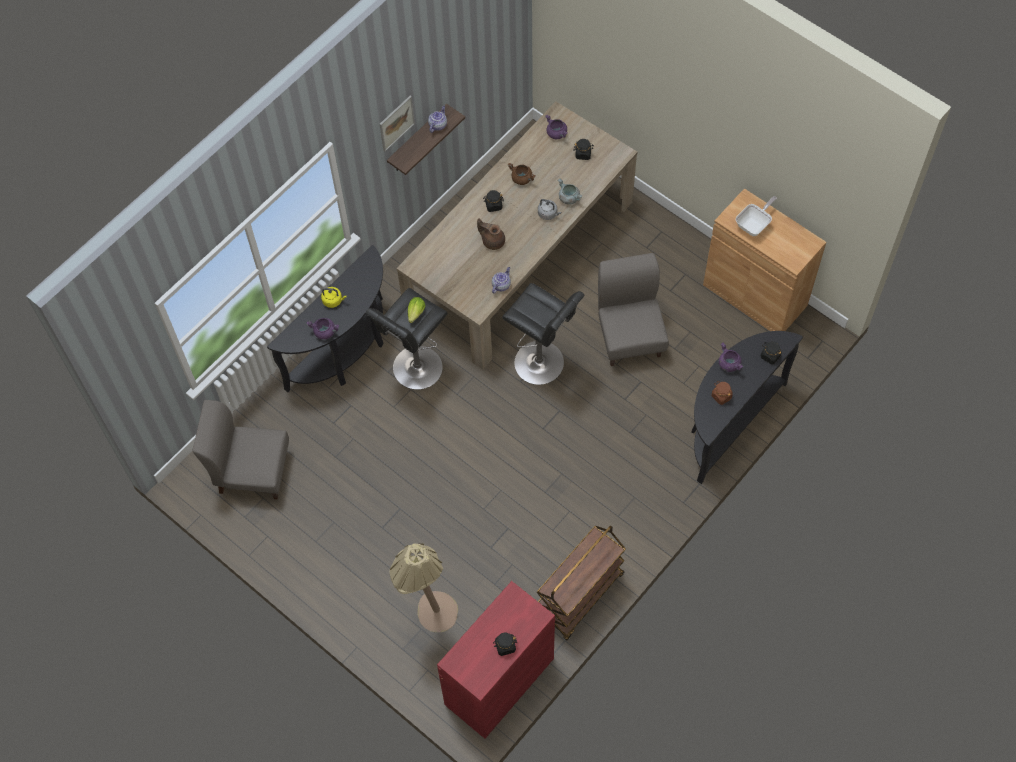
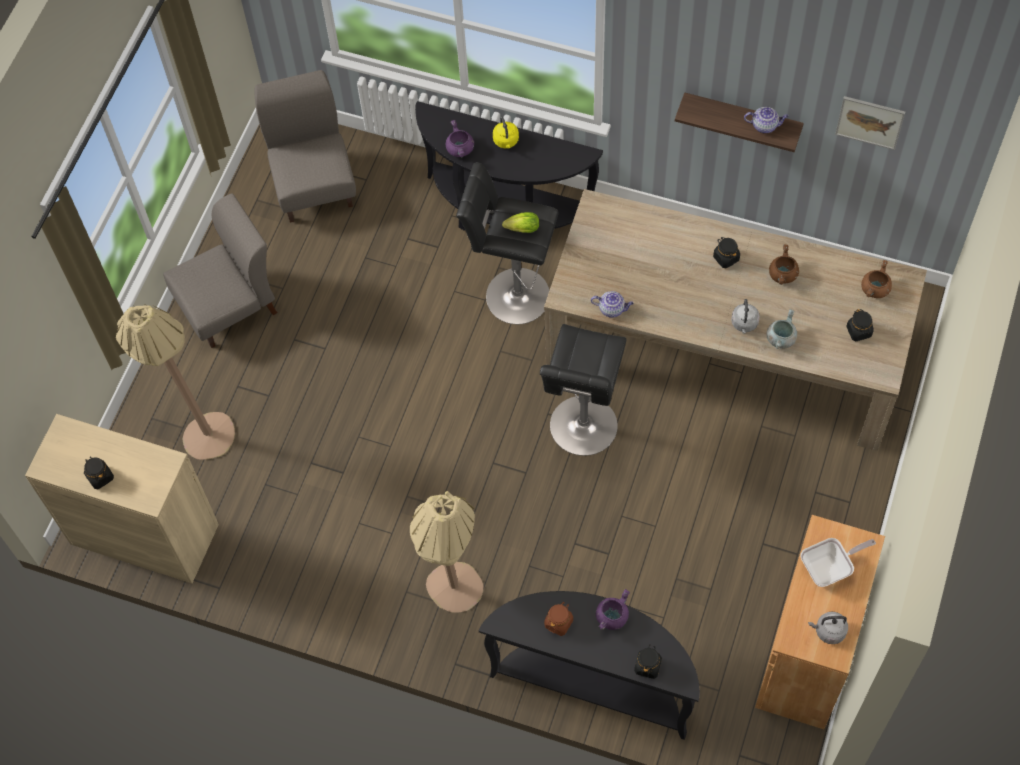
camera: 70 degrees right, 0 degrees up
picture [380,96,415,152] -> picture moved to [835,96,905,150]
red cabinet [437,581,555,739] -> beige cabinet [25,414,219,583]
brown teapot [477,219,505,250] -> none
brown cart [537,525,626,641] -> none
purple cooking pot [545,115,567,139] -> brown cooking pot [861,260,892,298]
grey chair [598,253,669,366] -> grey chair moved to [163,193,278,348]
frying pan [736,196,777,236] -> frying pan turned 45 degrees counterclockwise [801,538,876,587]
none -> beige floor lamp [410,491,484,612]
none -> grey kettle [808,612,848,644]

